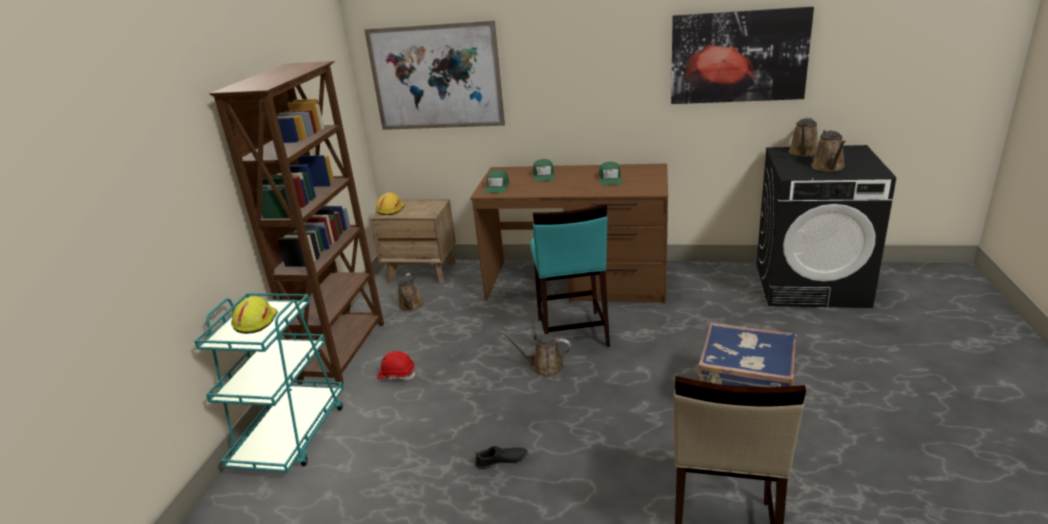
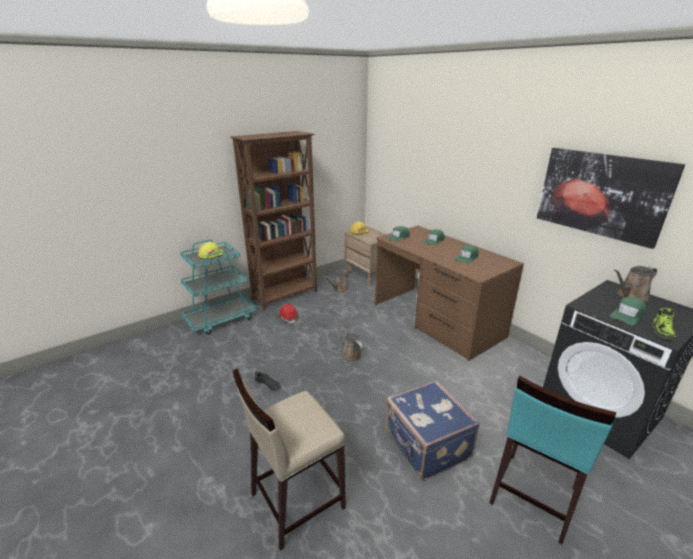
camera: 40 degrees right, 0 degrees up
picture [364,21,505,130] -> none
turquoise stool [530,204,610,347] -> turquoise stool moved to [490,376,616,544]
brown watering can [811,130,846,171] -> green cap [610,297,646,325]
none -> shoe [652,308,677,340]

